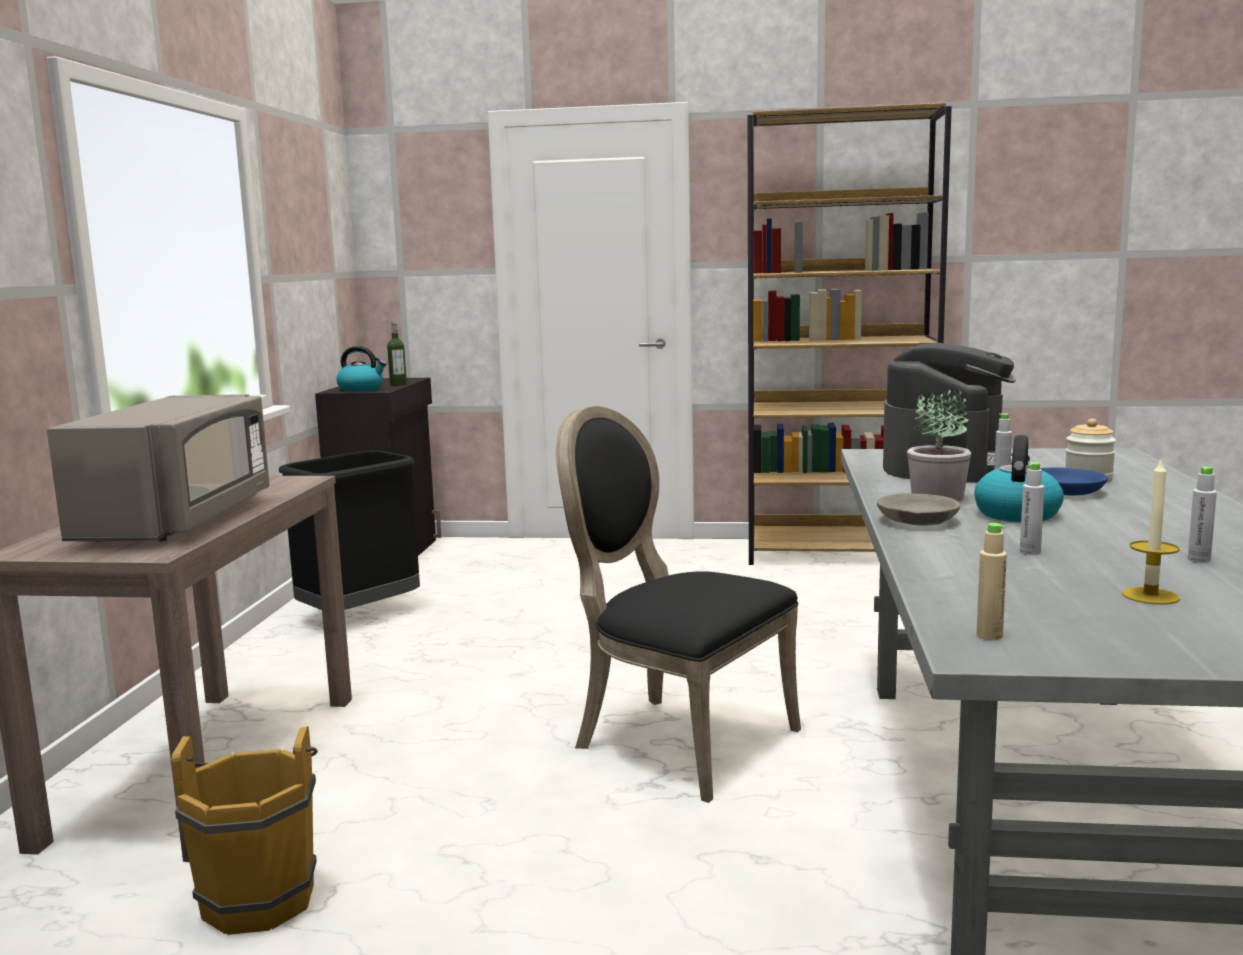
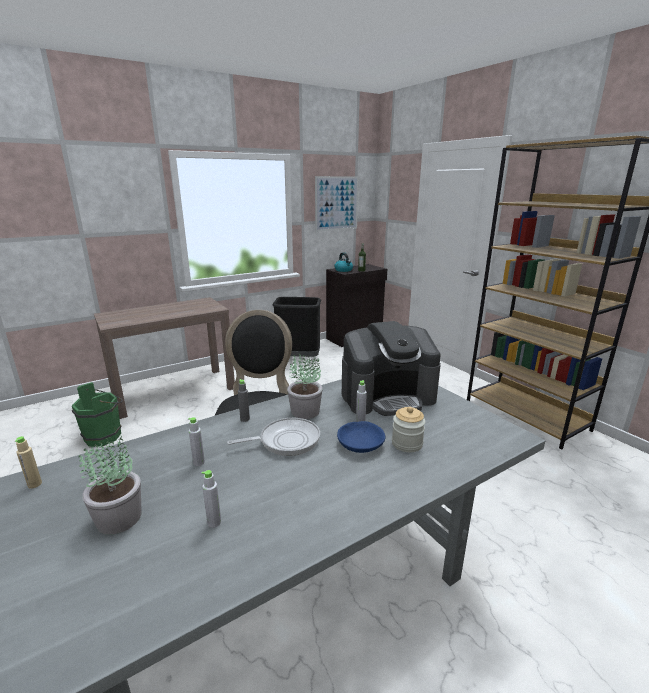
camera: 50 degrees right, 10 degrees up
grey microwave [47,394,269,542] -> none
brown bucket [171,726,318,935] -> green bucket [72,382,123,447]
grey bowl [877,493,961,525] -> grey bottle [238,379,250,422]
kettle [974,435,1064,522] -> frying pan [227,418,320,456]
candle [1122,457,1180,605] -> potted plant [78,434,142,535]
none -> picture [315,176,358,231]

